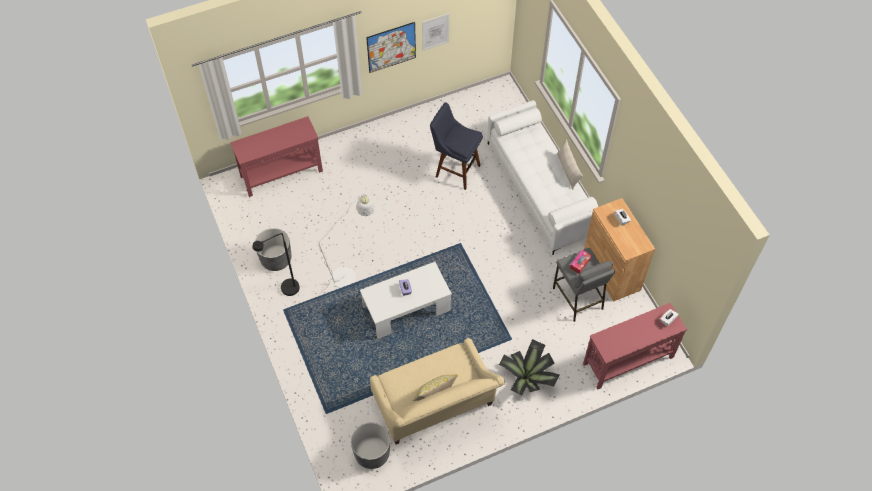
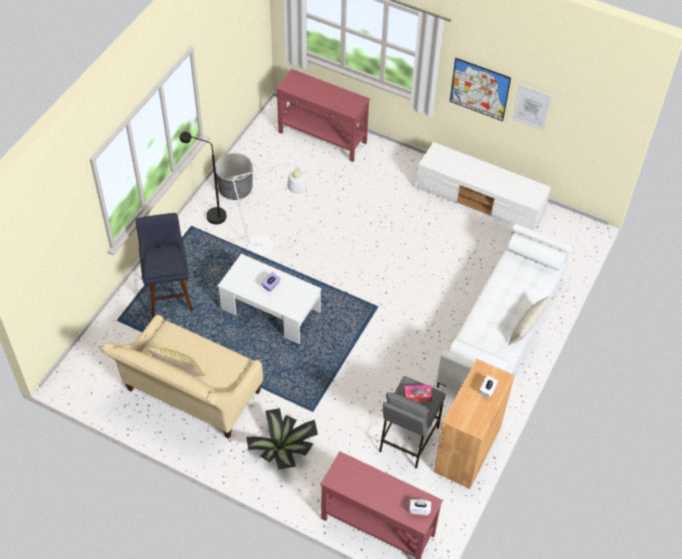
camera: 50 degrees right, 5 degrees down
grey planter [351,423,390,469] -> none
blue stool [430,103,483,190] -> blue stool moved to [136,213,193,317]
none -> white tv stand [416,142,551,231]

